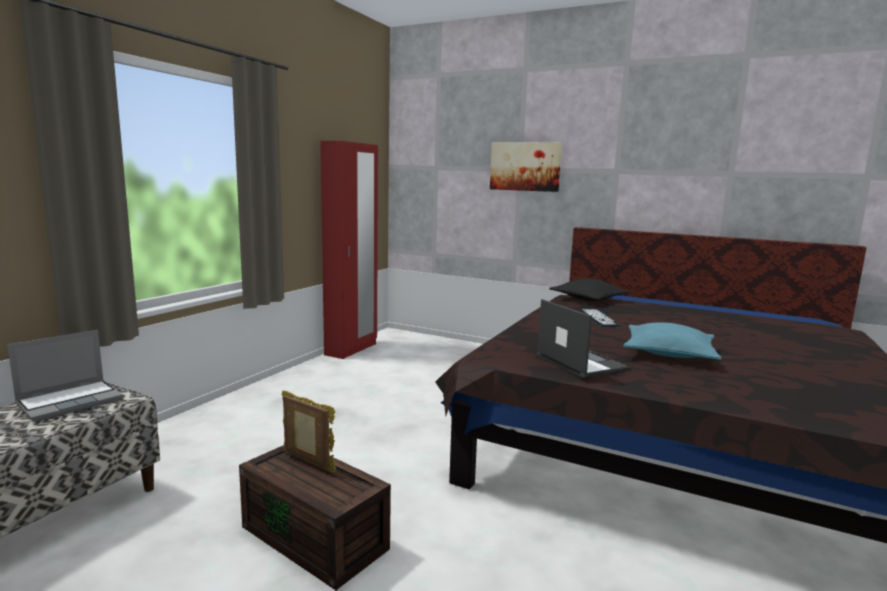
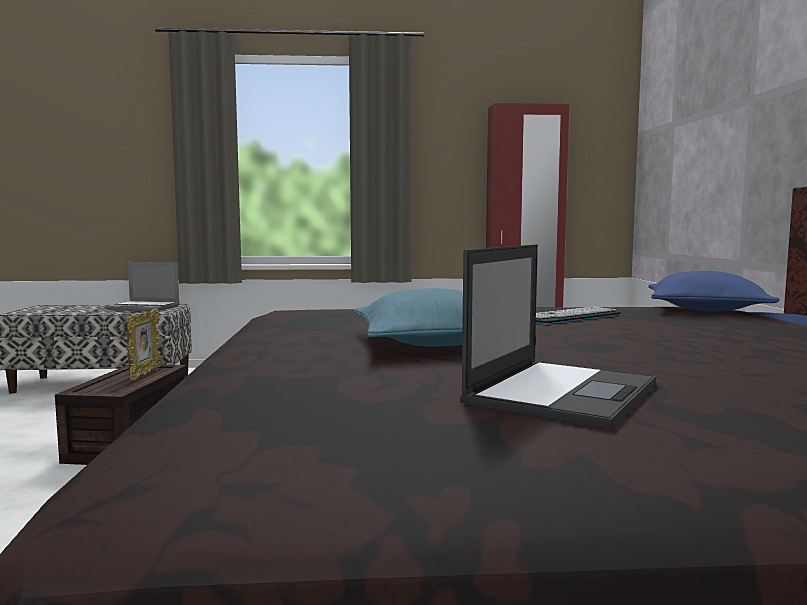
camera: 60 degrees right, 5 degrees down
picture [490,142,562,192] -> none
laptop [537,299,631,378] -> laptop moved to [460,244,656,429]
black pillow [549,279,630,301] -> blue pillow [648,271,780,311]

